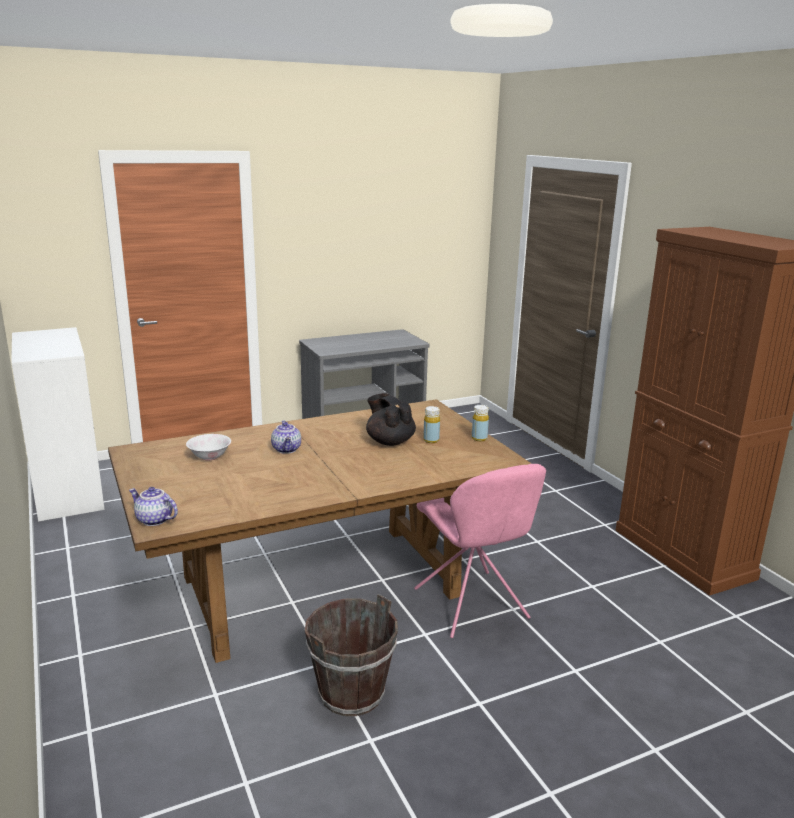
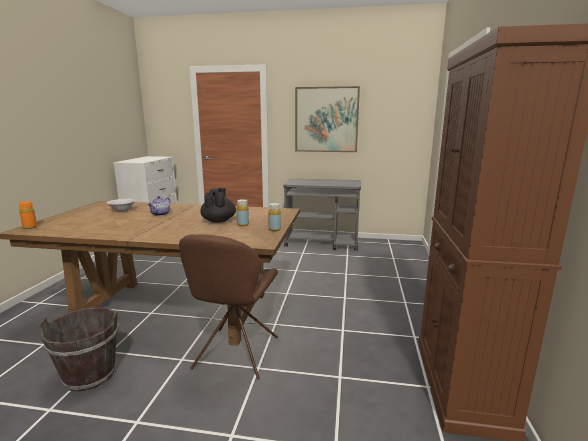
camera: 35 degrees right, 5 degrees down
teapot [129,487,178,526] -> orange bottle [19,201,37,229]
pink chair [414,464,546,638] -> brown chair [179,234,278,379]
none -> picture [295,86,360,152]

